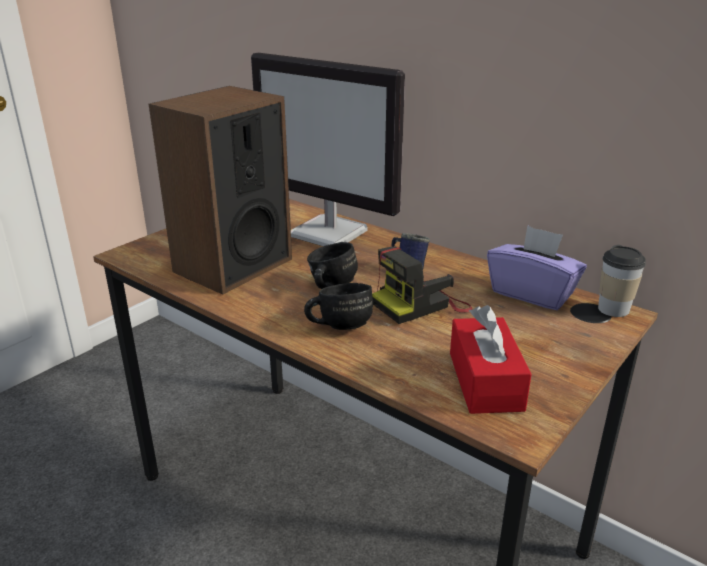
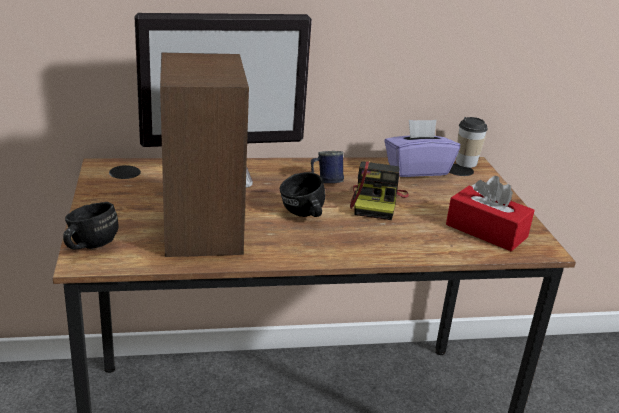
camera: 50 degrees left, 0 degrees up
black mug [304,283,373,330] -> black mug moved to [63,202,119,249]

